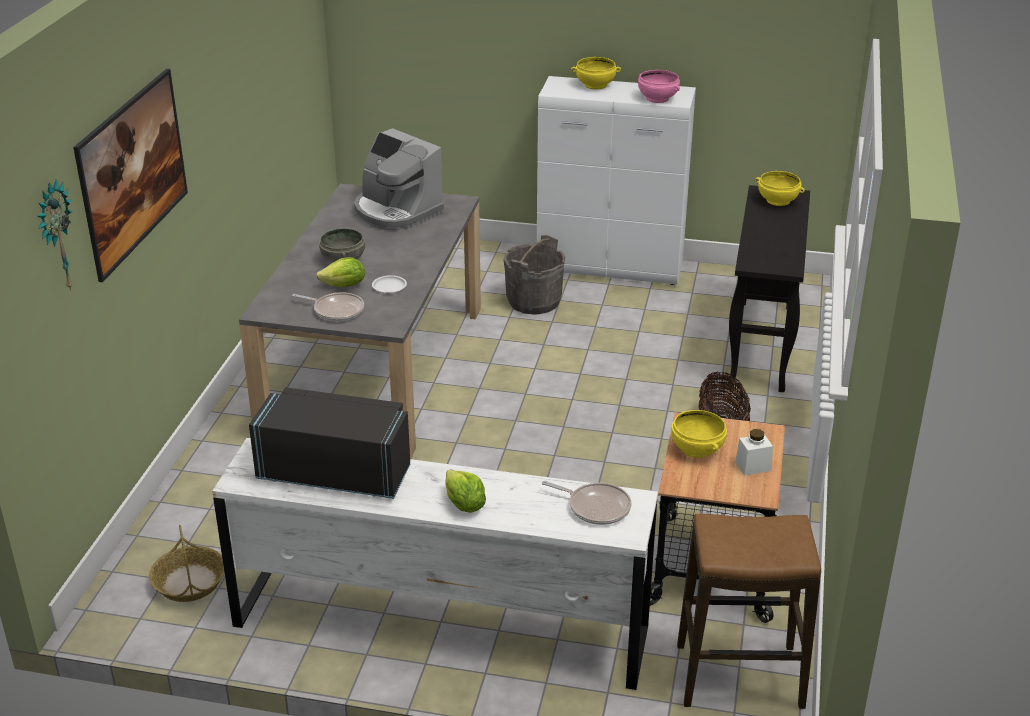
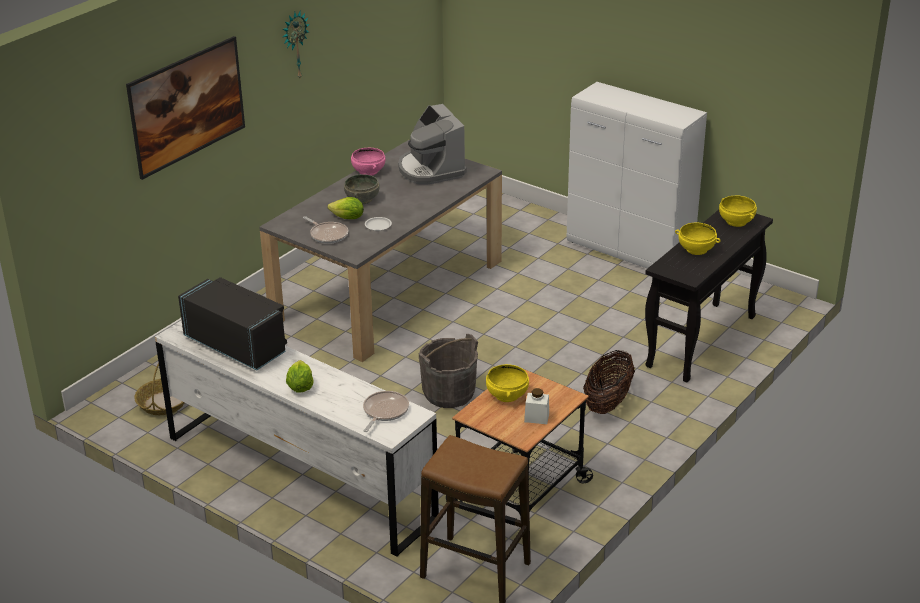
camera: 25 degrees right, 0 degrees up
wall clock [37,180,73,291] -> wall clock moved to [283,11,310,78]
grey bucket [504,235,565,315] -> grey bucket moved to [418,334,478,408]
frying pan [542,481,632,525] -> frying pan turned 120 degrees counterclockwise [363,391,409,432]
yellow bowl [571,57,621,89] -> yellow bowl moved to [675,222,720,255]
pink bowl [638,70,680,103] -> pink bowl moved to [351,148,385,176]

